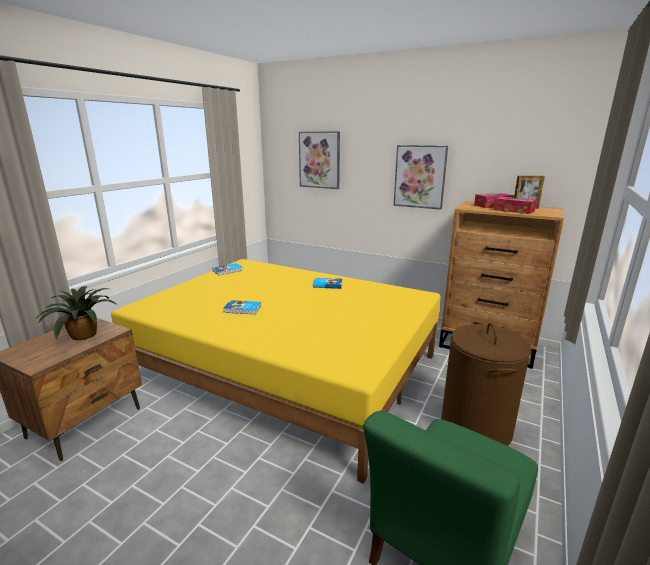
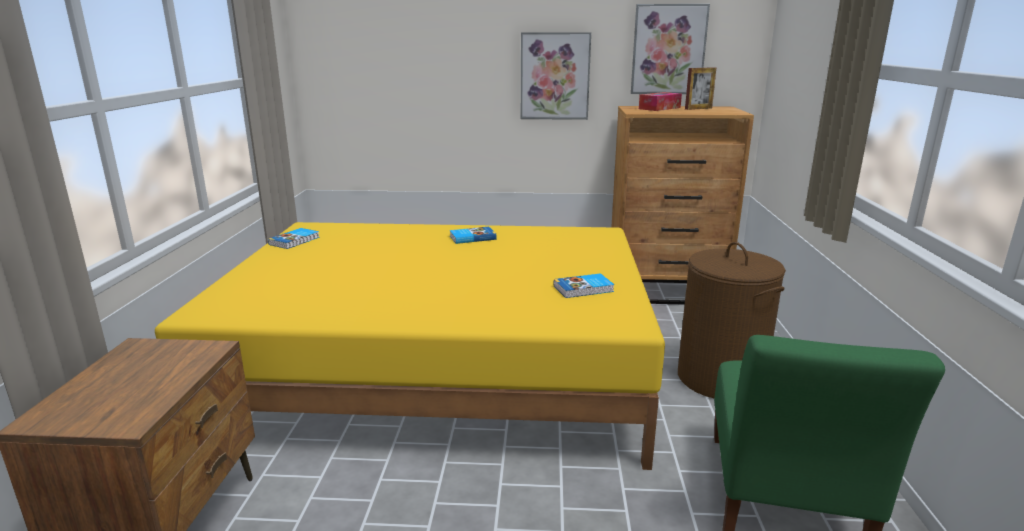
camera: 25 degrees left, 0 degrees up
potted plant [35,286,117,340] -> none
book [223,300,261,314] -> book moved to [554,273,614,298]
picture [299,131,340,189] -> picture moved to [631,4,710,94]
tissue box [494,197,537,214] -> none

